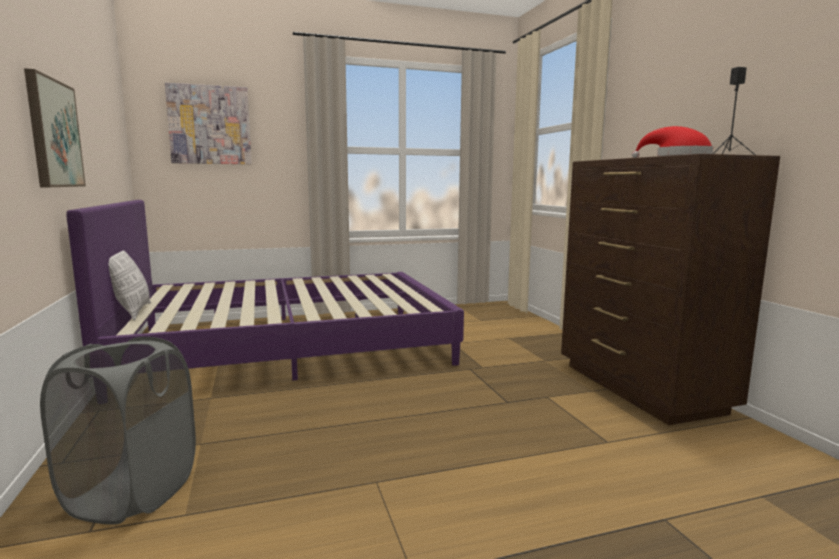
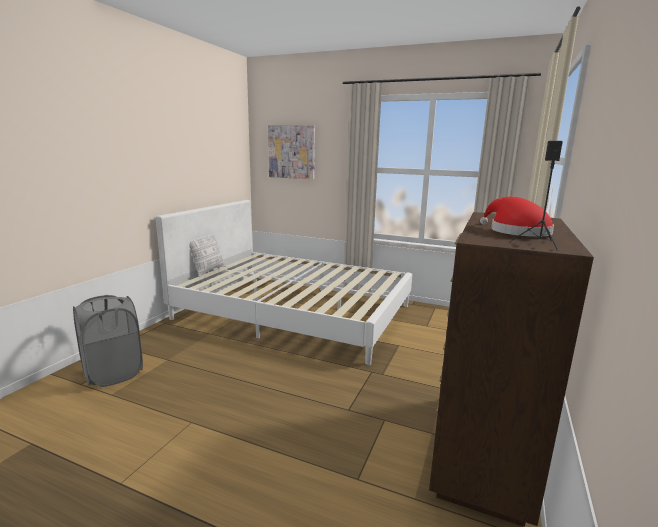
camera: 40 degrees right, 5 degrees up
picture [24,68,86,187] -> none
purple bed [66,200,464,381] -> white bed [156,200,412,365]

